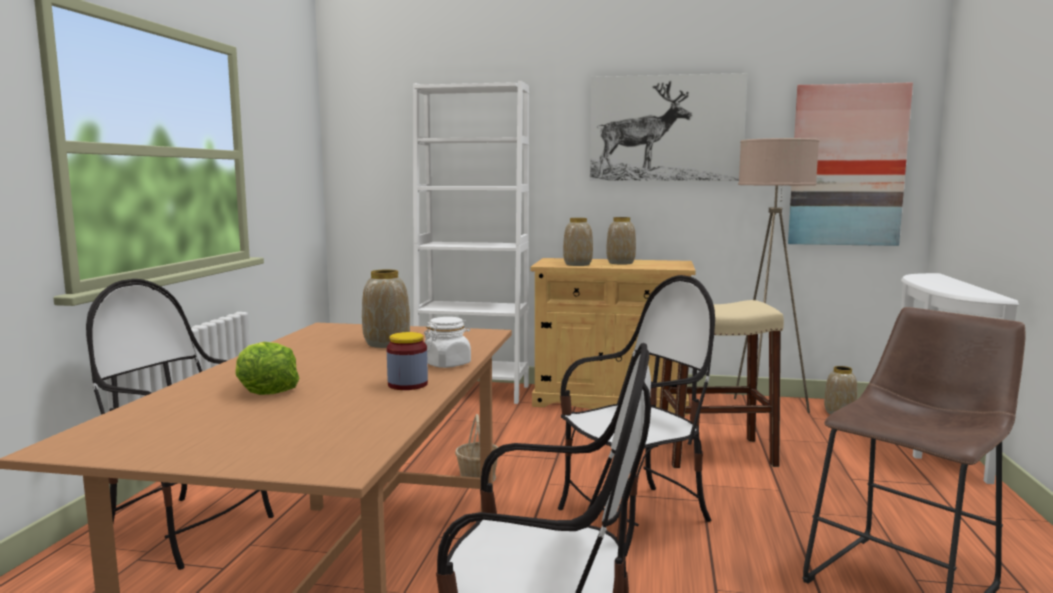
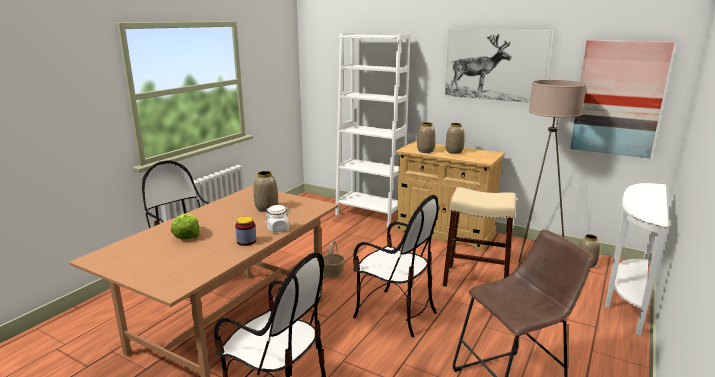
camera: 20 degrees right, 10 degrees up
chair [558,275,715,557] -> chair turned 45 degrees clockwise [353,195,439,337]

